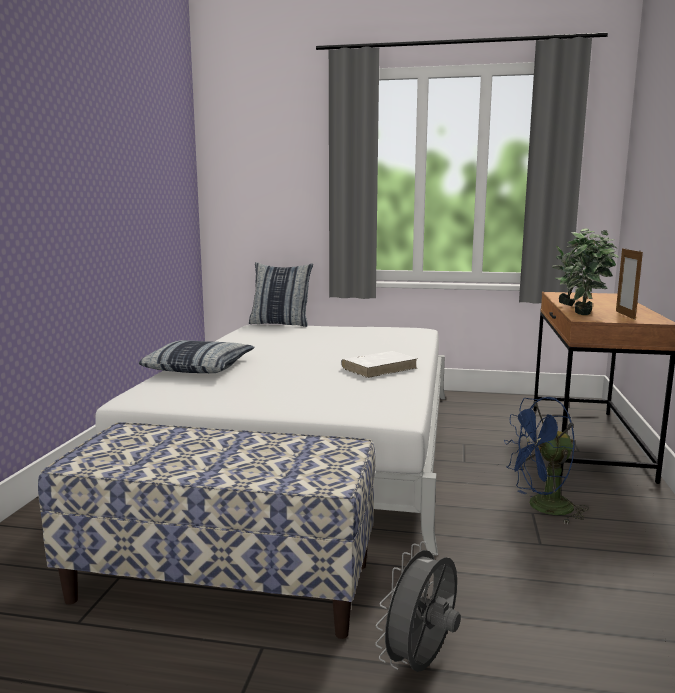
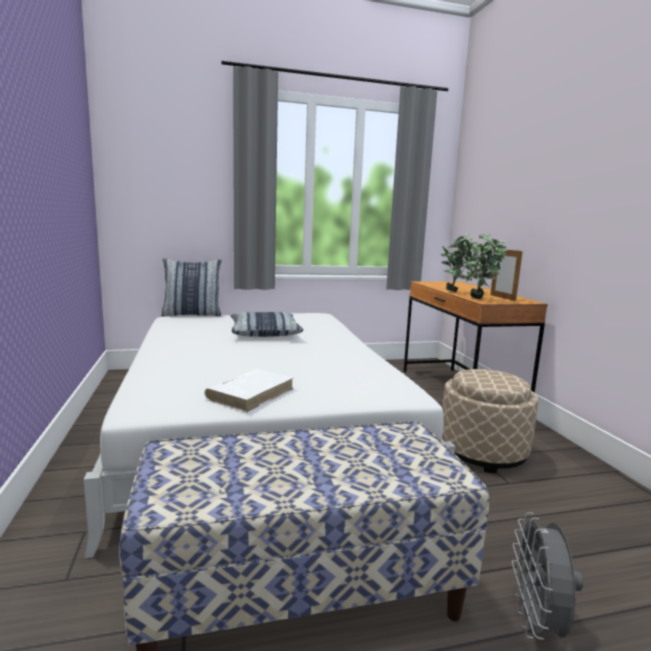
camera: 25 degrees left, 0 degrees up
pillow [139,340,255,373] -> pillow moved to [230,312,303,337]
white book [341,351,418,378] -> white book moved to [204,369,294,412]
blue fan [504,397,589,524] -> beige ottoman [442,369,538,473]

